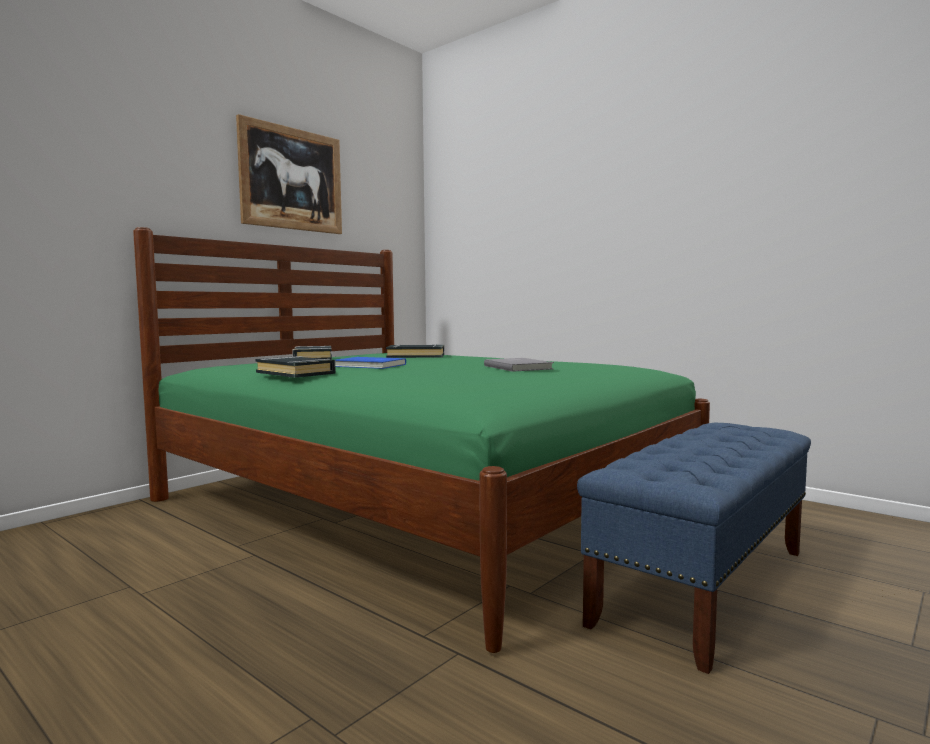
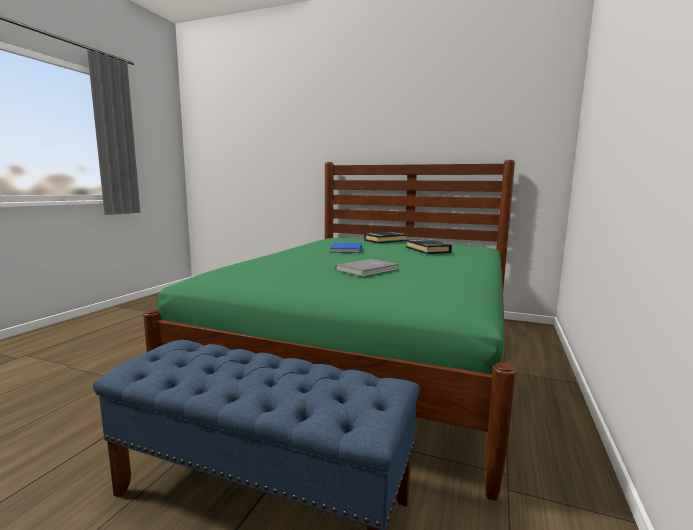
camera: 70 degrees right, 5 degrees up
picture [236,114,342,234] -> none
black book [255,356,336,378] -> none

